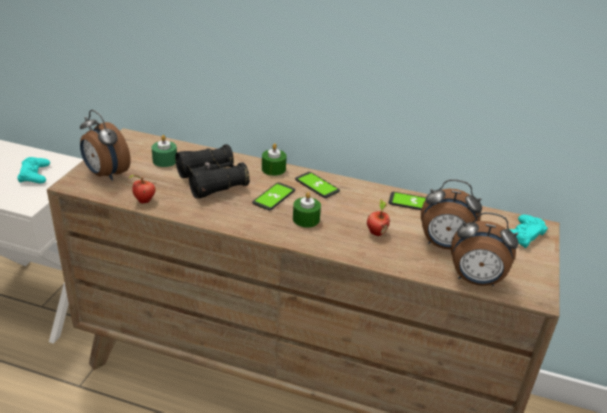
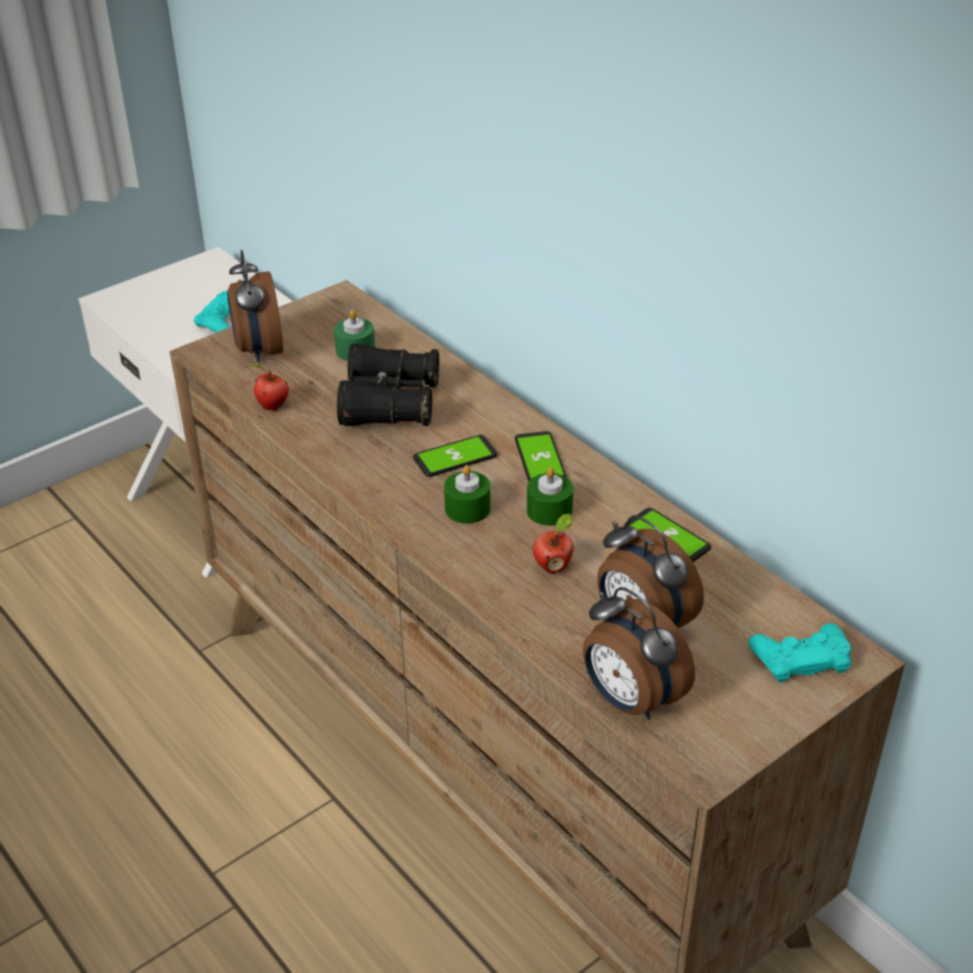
camera: 35 degrees right, 5 degrees up
green candle [262,143,287,176] -> green candle moved to [527,467,573,526]

